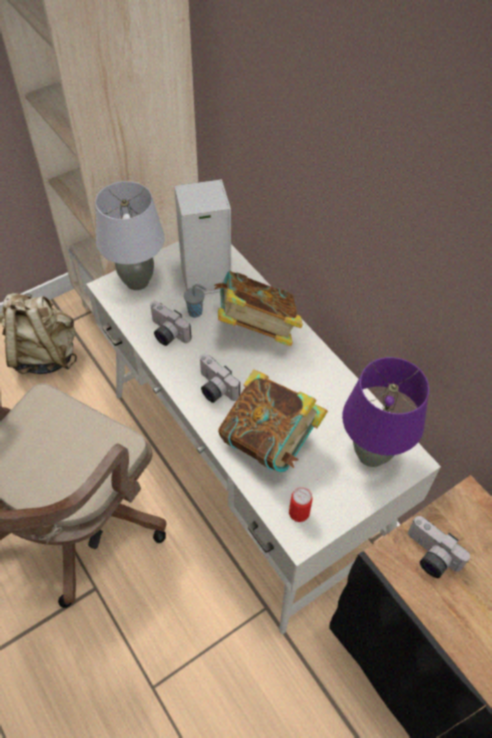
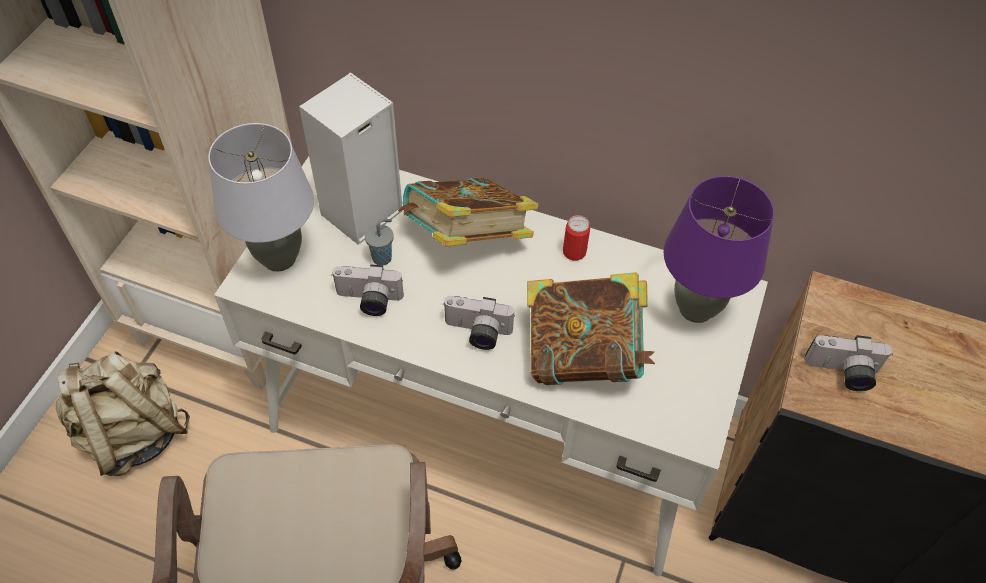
camera: 35 degrees left, 0 degrees up
can [289,487,313,522] -> can moved to [563,215,590,261]

